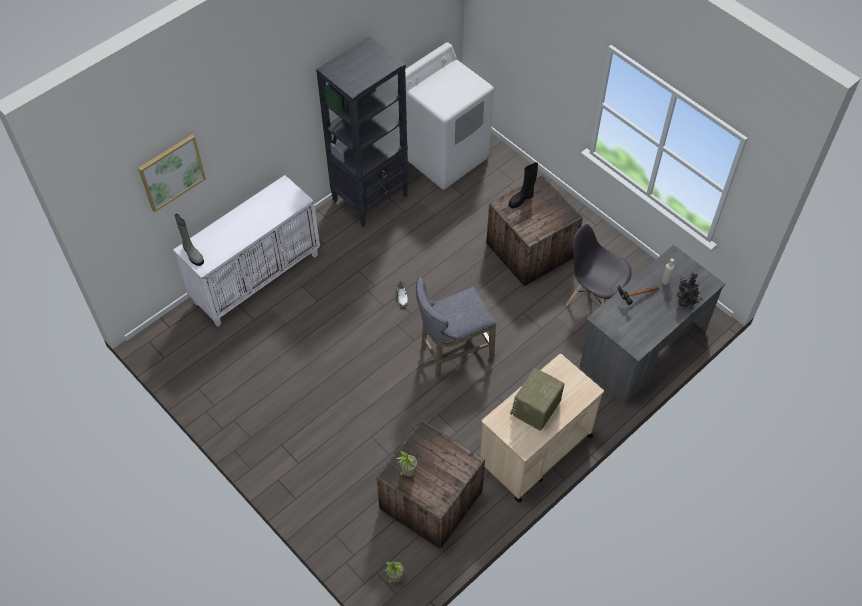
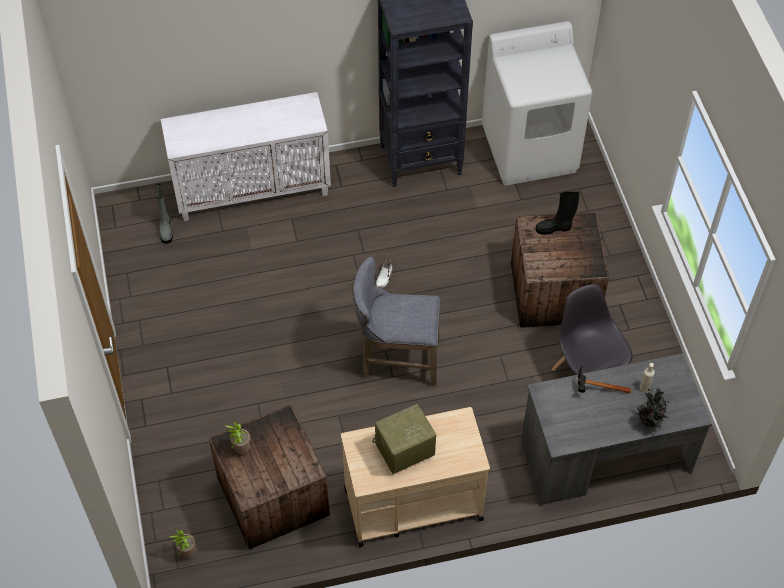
camera: 30 degrees right, 0 degrees up
picture [138,135,206,212] -> none
grey boot [175,214,204,266] -> grey boot moved to [156,184,173,244]

